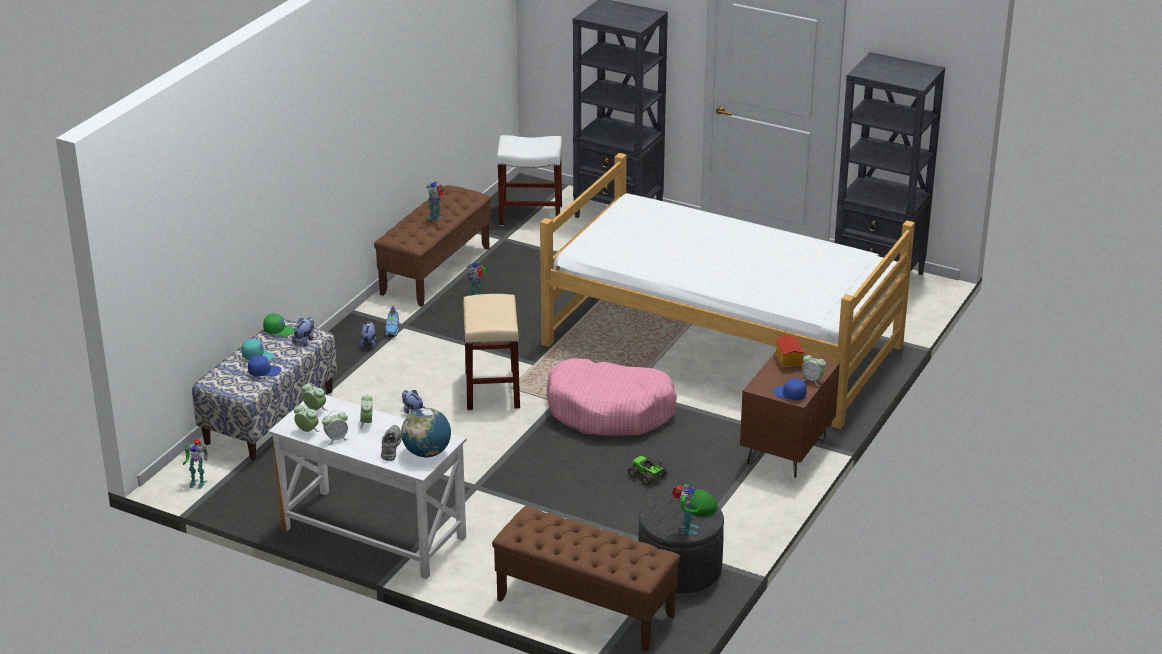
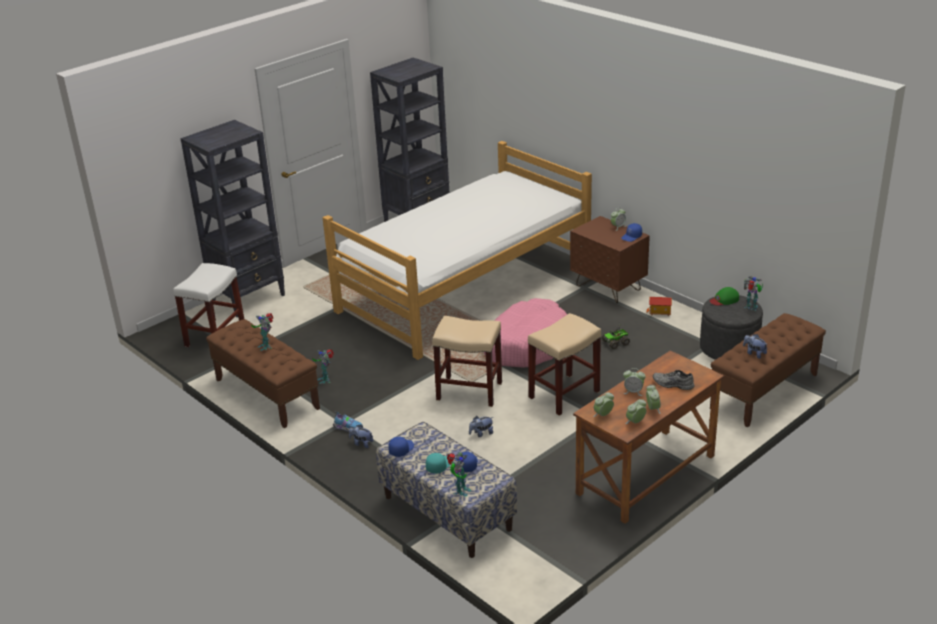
camera: 70 degrees left, 0 degrees up
toy robot [183,438,208,489] -> toy robot moved to [447,452,472,497]
green cap [263,314,294,337] -> blue cap [388,437,414,457]
white desk [268,394,466,579] -> brown desk [573,350,724,524]
plush toy [292,317,314,347] -> plush toy moved to [743,334,768,359]
globe [401,408,451,457] -> none
toy house [774,335,805,369] -> toy house moved to [647,297,672,316]
none -> beige stool [528,313,601,416]

